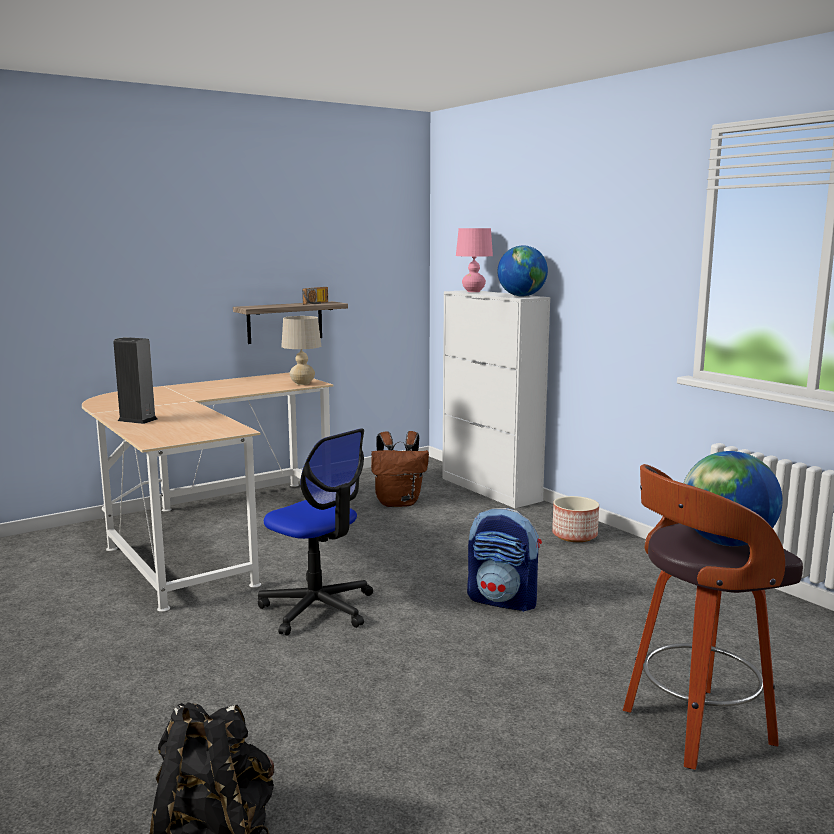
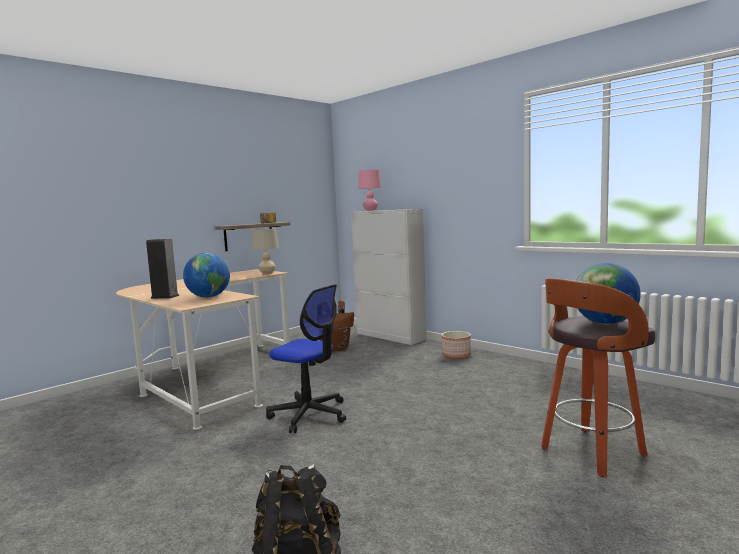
camera: 10 degrees left, 5 degrees down
backpack [467,508,542,612] -> none
globe [498,245,548,296] -> globe moved to [183,253,230,298]

